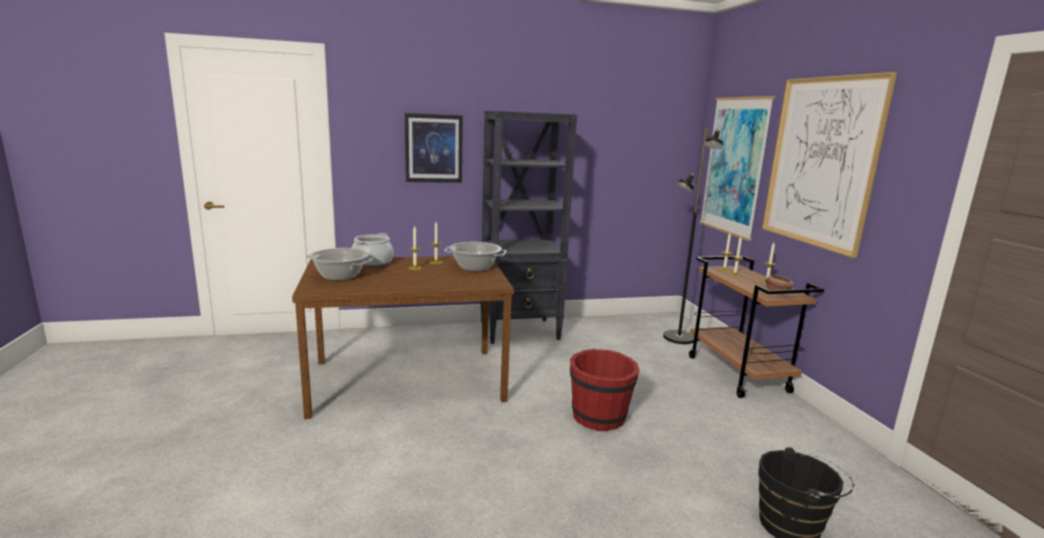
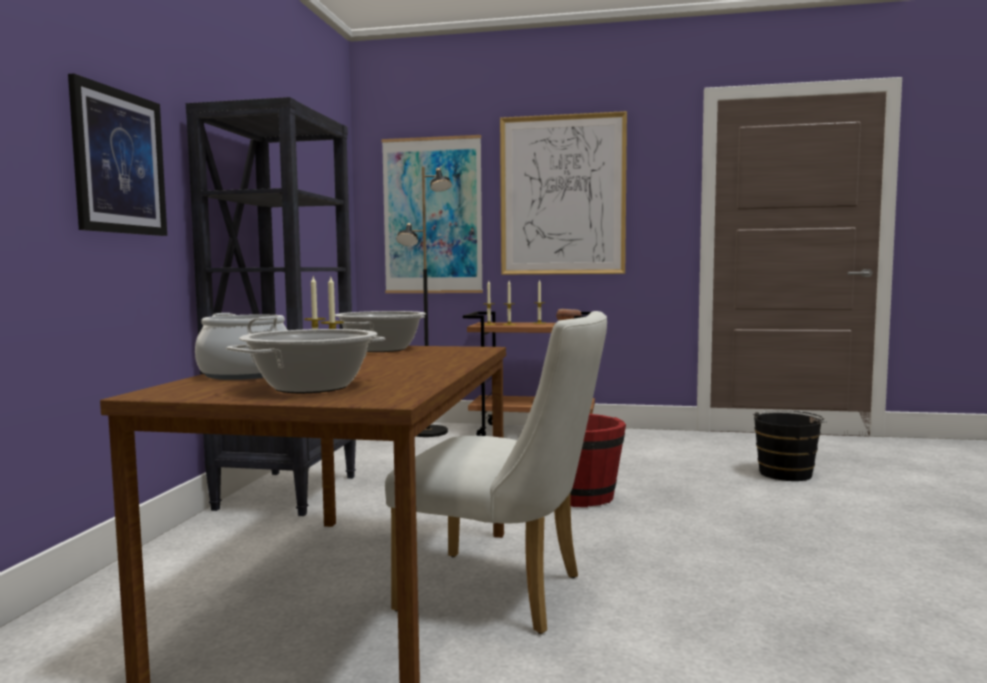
camera: 65 degrees left, 10 degrees down
none -> white chair [385,311,607,634]

